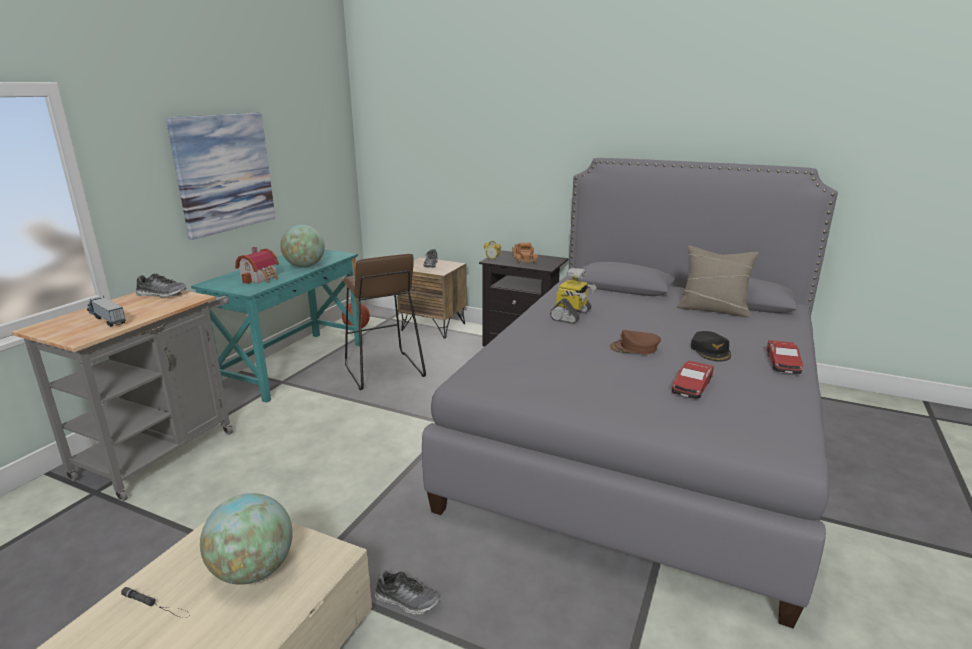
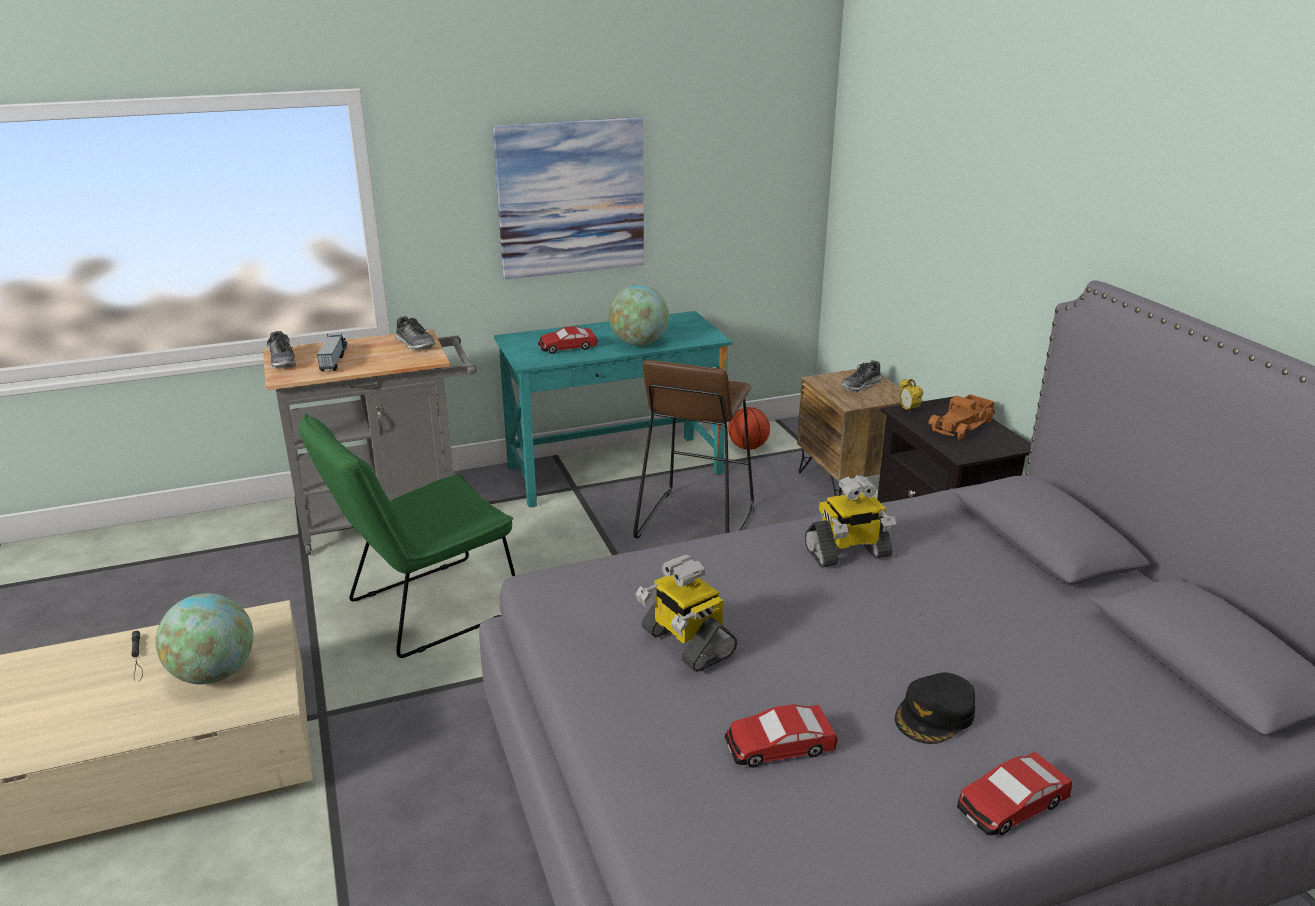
camera: 45 degrees right, 5 degrees up
toy house [235,247,279,284] -> toy car [538,326,598,354]
shoe [375,570,440,615] -> shoe moved to [267,331,296,369]
brown cap [610,330,661,354] -> none
beige pillow [677,246,759,317] -> none
none -> green chair [299,414,515,658]
none -> toy robot [636,555,737,672]

